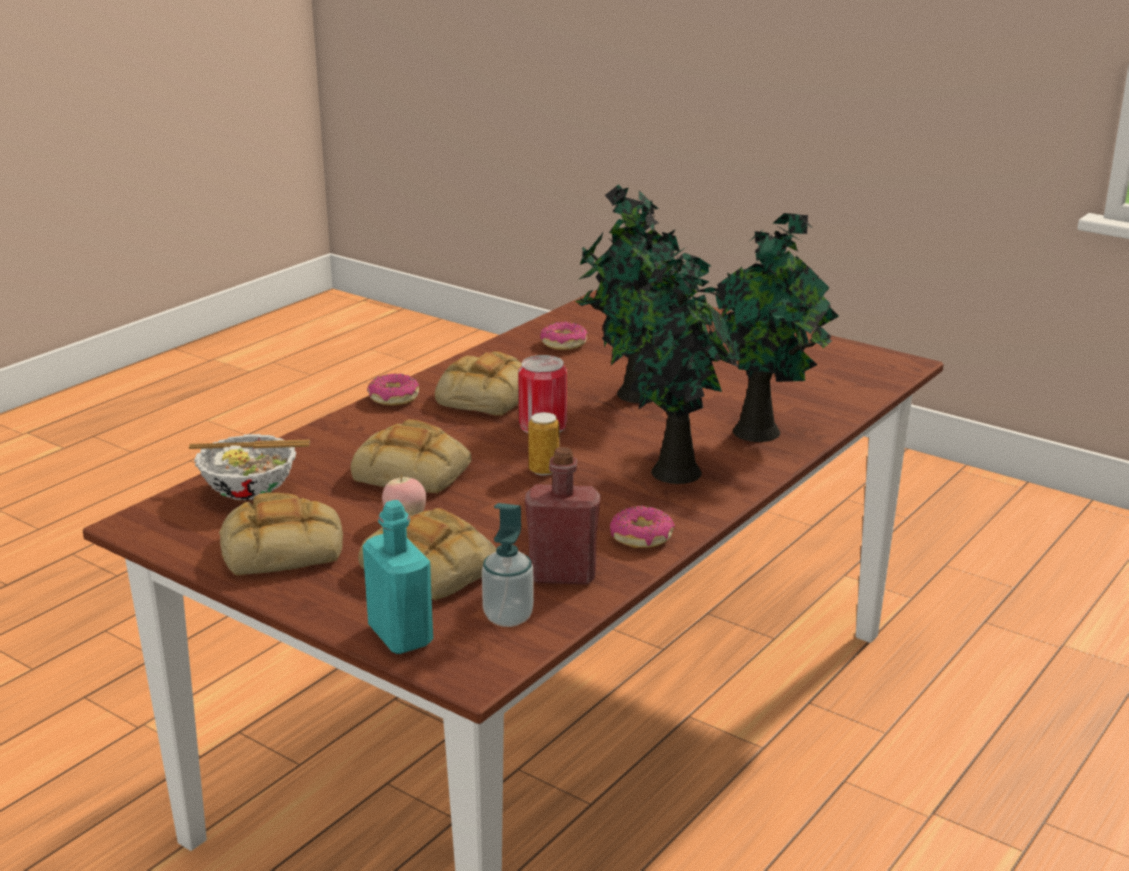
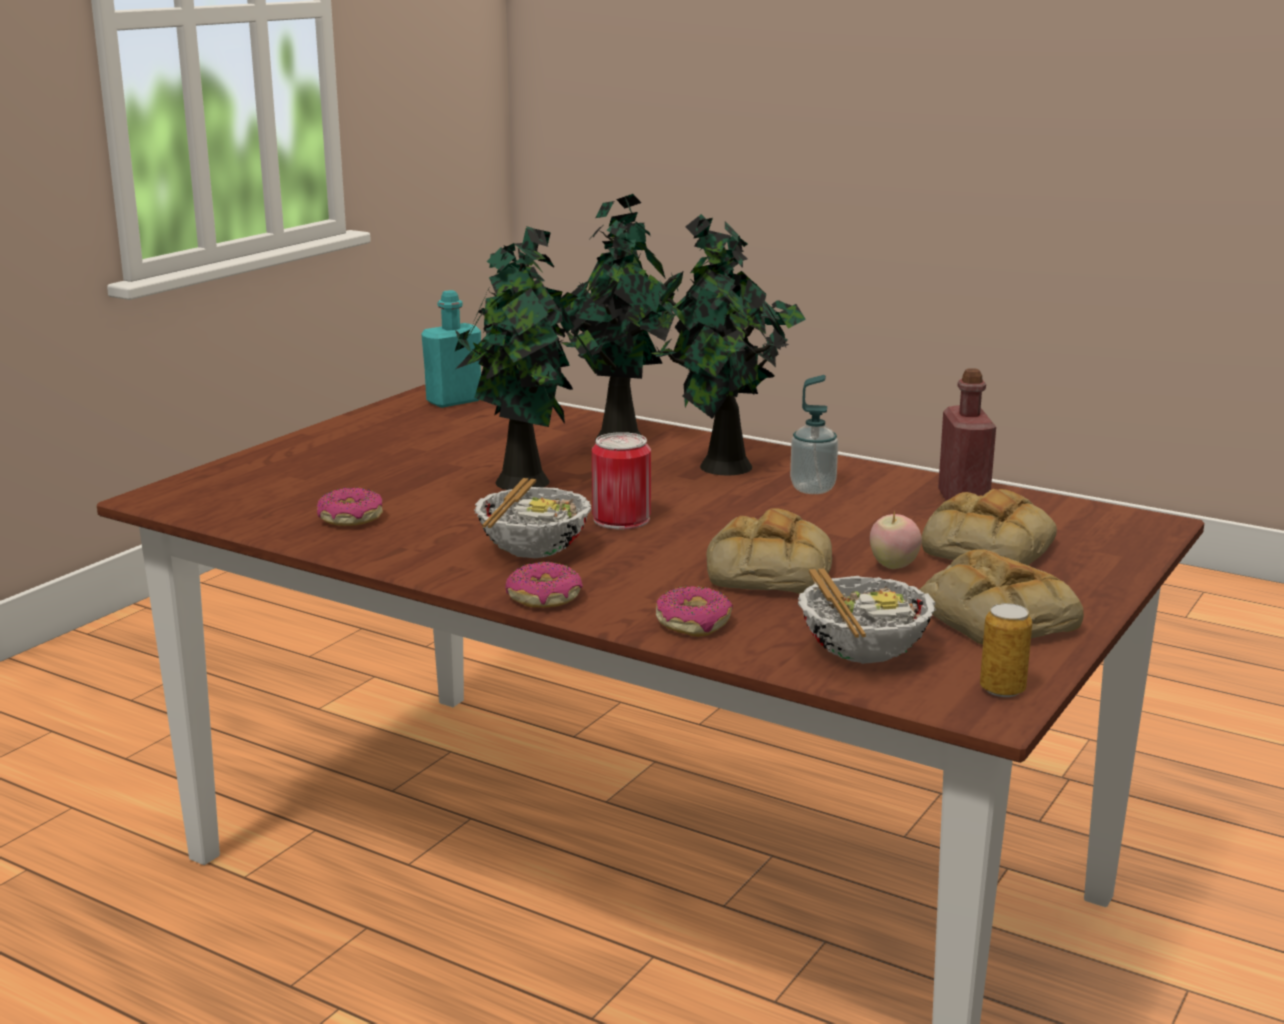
camera: 95 degrees left, 5 degrees down
turquoise bottle [363,500,433,654] -> turquoise bottle moved to [421,290,481,408]
bread [435,351,522,416] -> bowl [474,478,592,558]
soap dispenser [482,503,534,627] -> soap dispenser moved to [790,375,838,494]
can [528,412,560,475] -> can moved to [980,603,1032,697]
donut [610,506,675,548] -> donut moved to [656,586,733,637]

